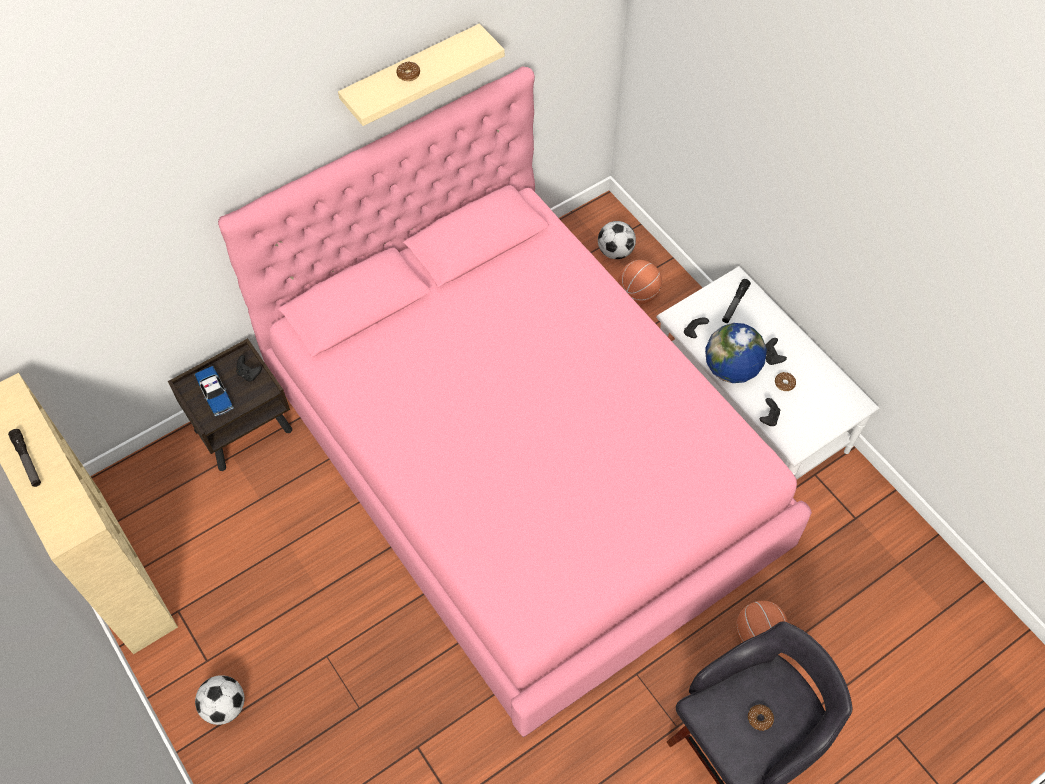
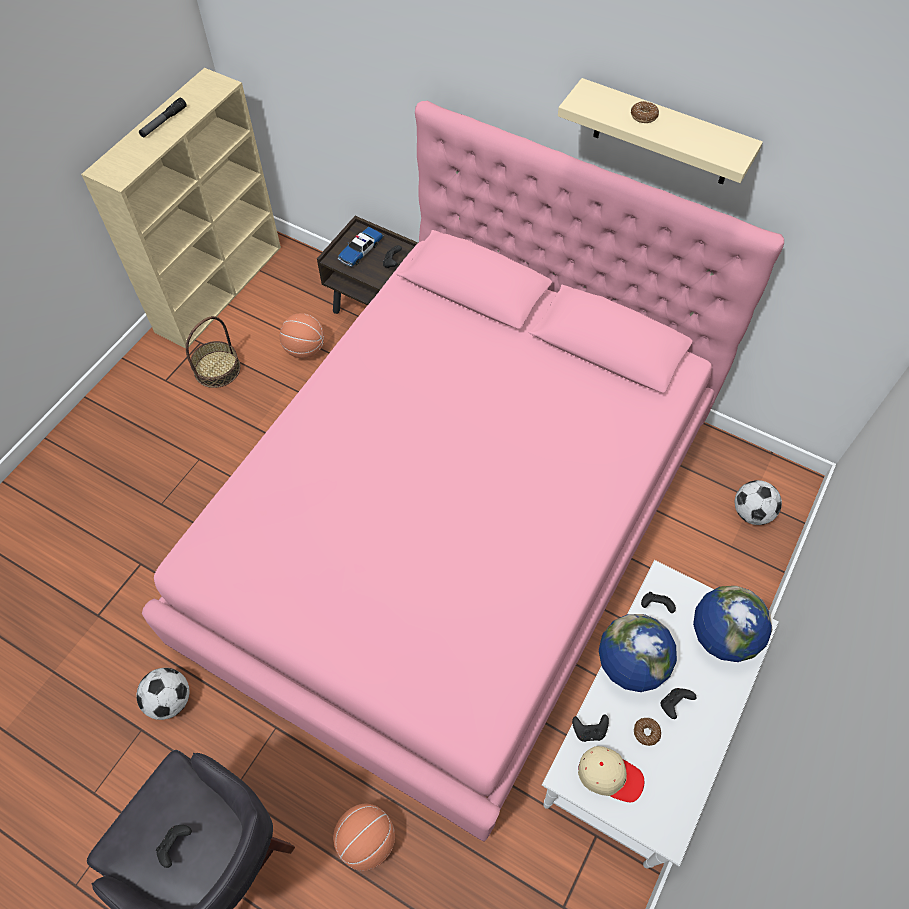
camera: 65 degrees right, 0 degrees up
football [195,675,245,725] -> football moved to [136,668,189,720]
basketball [618,260,662,304] -> basketball moved to [280,313,324,358]
flashlight [722,279,751,323] -> globe [693,586,772,662]
donut [748,704,774,731] -> black game controller [156,825,192,868]
none -> basket [186,316,240,388]
none -> beige cap [578,746,644,802]

